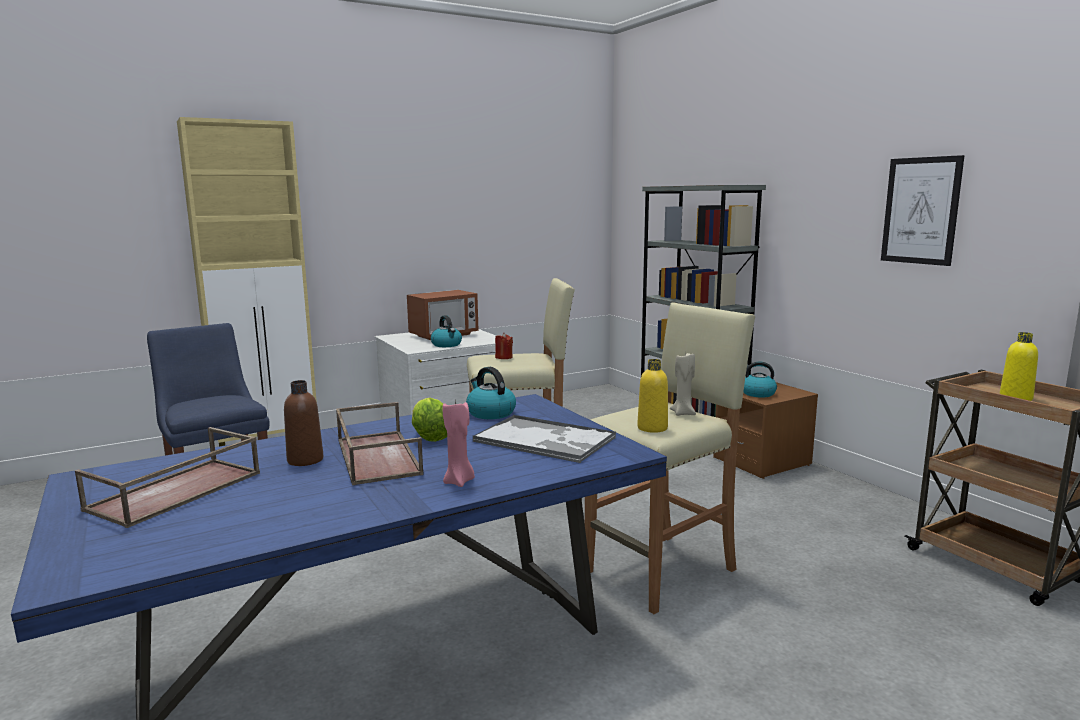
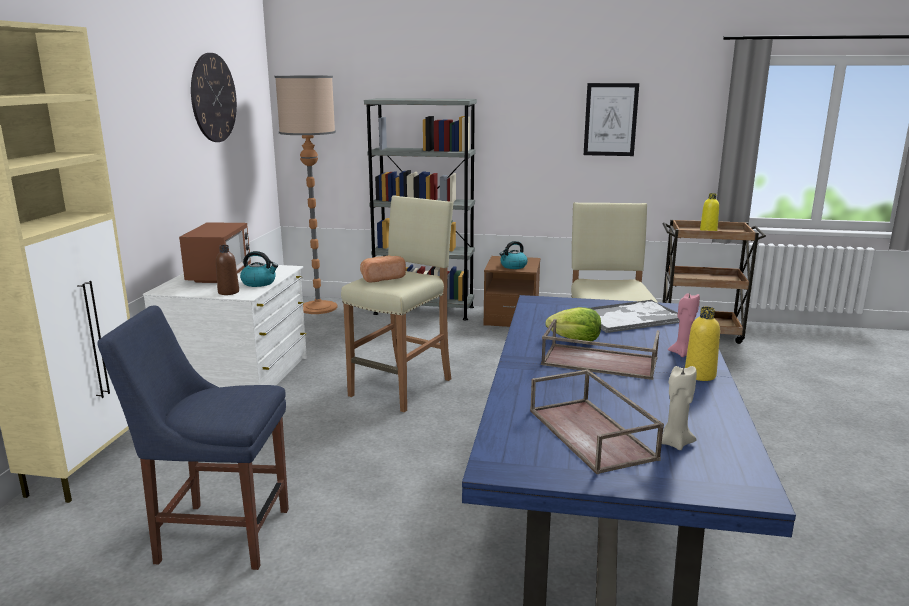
camera: 50 degrees left, 5 degrees up
brown bottle [284,380,323,466] -> brown bottle moved to [216,245,239,295]
kettle [466,367,516,419] -> none
red candle [495,333,513,359] -> bread [360,256,406,282]
yellow bottle [637,359,668,433] -> yellow bottle moved to [685,306,720,381]
beige candle [670,353,696,416] -> beige candle moved to [656,366,697,450]
none -> wall clock [191,53,237,142]
none -> floor lamp [275,76,338,314]

